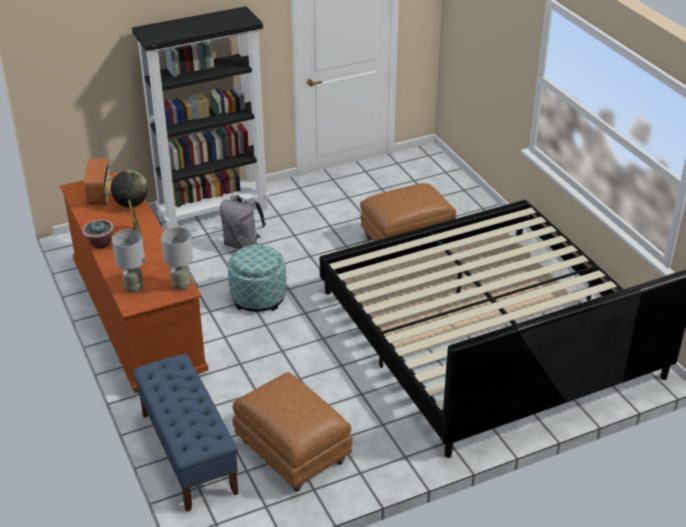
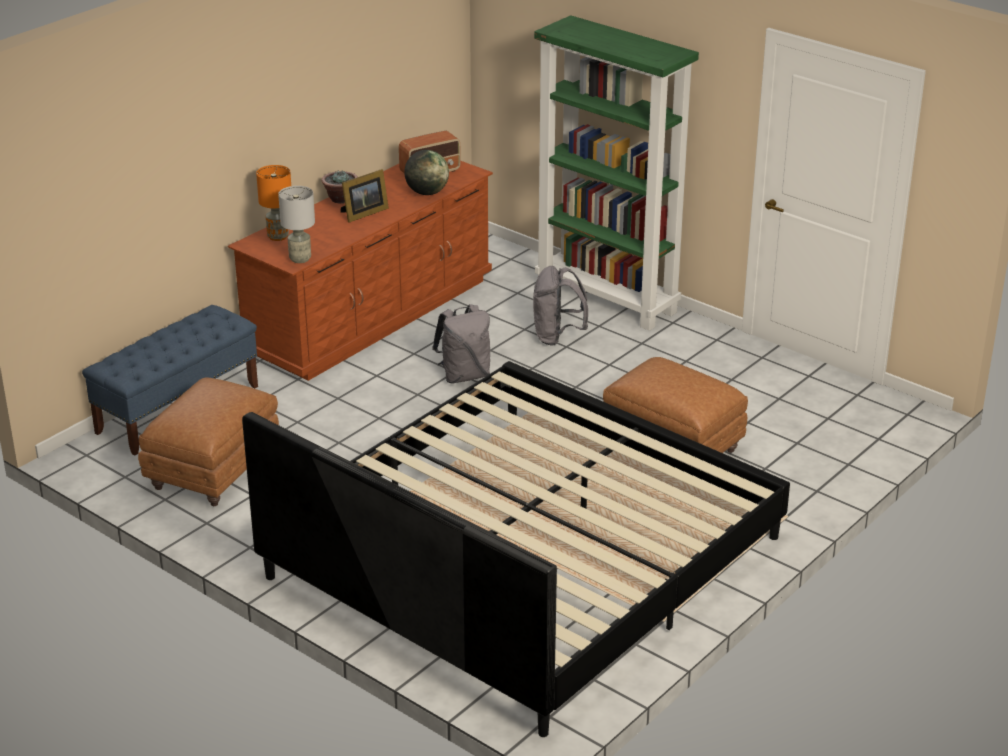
camera: 65 degrees right, 5 degrees down
grey table lamp [112,229,145,293] -> orange table lamp [256,165,291,241]
black bookcase [132,6,269,229] -> green bookcase [534,15,699,331]
ottoman [228,245,286,312] -> grey backpack [432,304,490,383]

